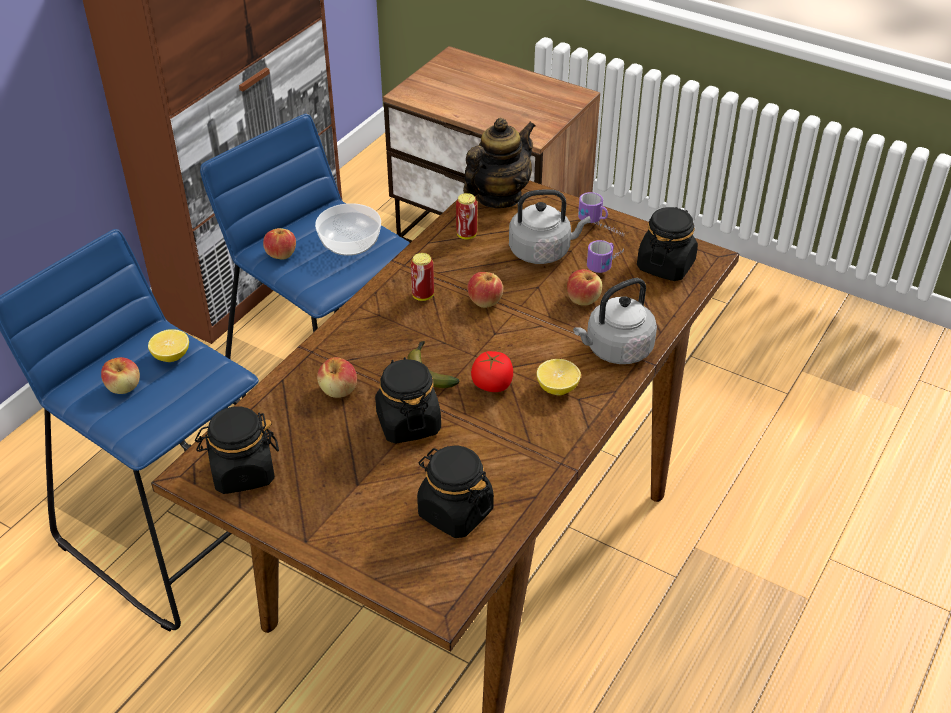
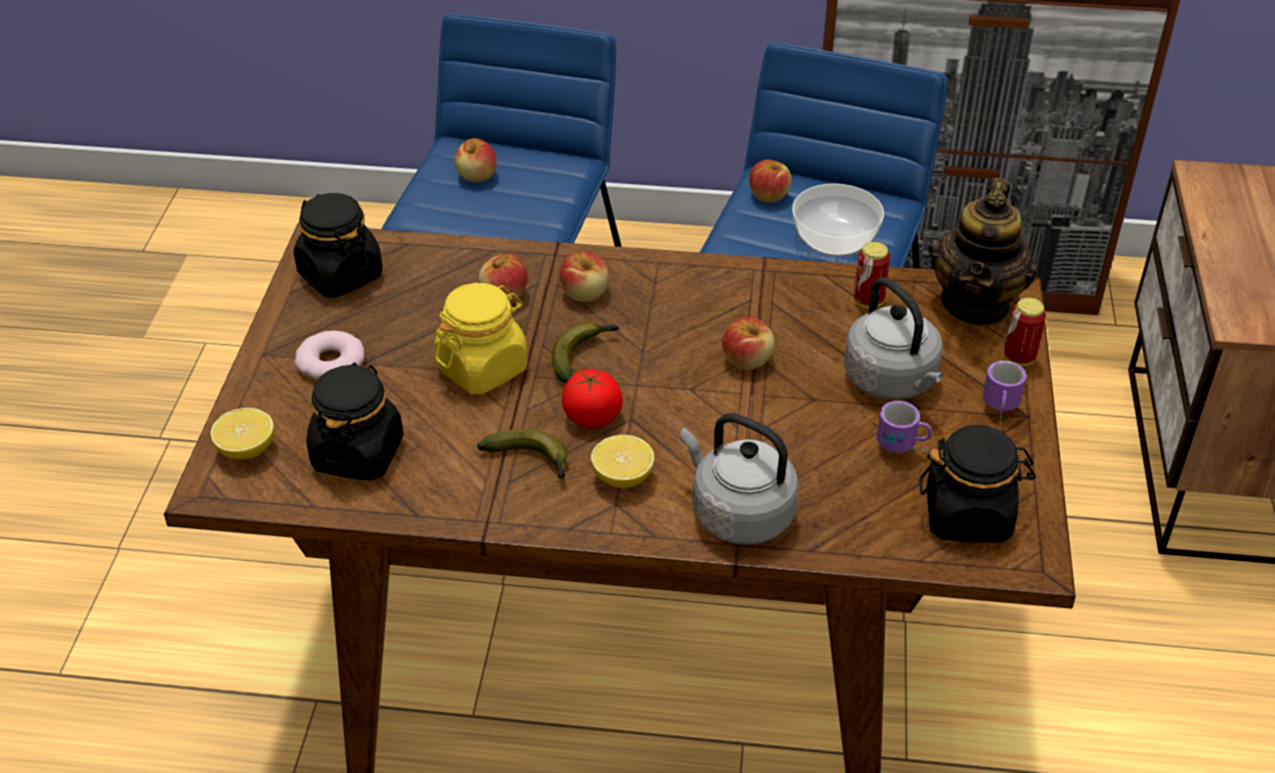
camera: 65 degrees right, 0 degrees up
lemon [148,329,189,362] -> lemon moved to [211,408,274,460]
black jar [375,357,441,444] -> yellow jar [434,283,528,395]
can [411,253,434,301] -> can moved to [1004,298,1046,366]
teapot [463,118,535,208] -> teapot turned 90 degrees clockwise [929,178,1037,326]
apple [567,269,602,306] -> apple moved to [559,252,609,302]
none -> donut [295,331,364,380]
none -> banana [477,429,567,480]

